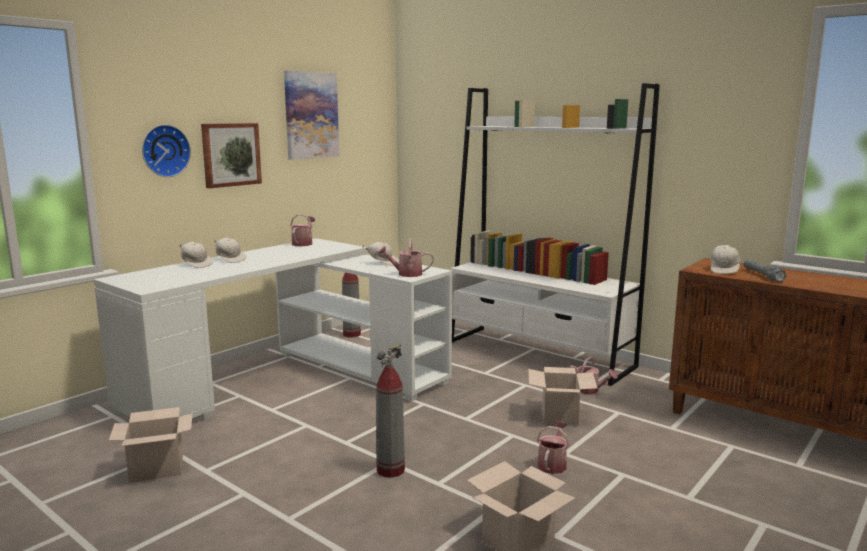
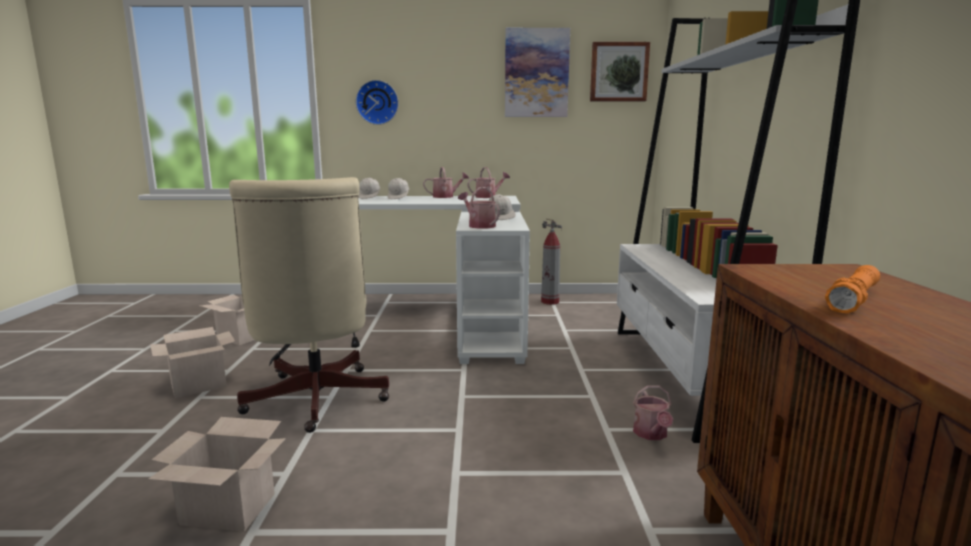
camera: 50 degrees right, 0 degrees up
picture [201,123,262,188] -> picture moved to [590,42,650,101]
fire extinguisher [376,344,405,478] -> beige office chair [229,177,389,433]
cardboard box [528,367,598,426] -> cardboard box moved to [150,327,235,398]
watering can [537,421,569,474] -> watering can moved to [423,167,469,198]
white cap [711,245,740,274] -> none
grey flashlight [744,259,787,282] -> orange flashlight [825,265,880,313]

